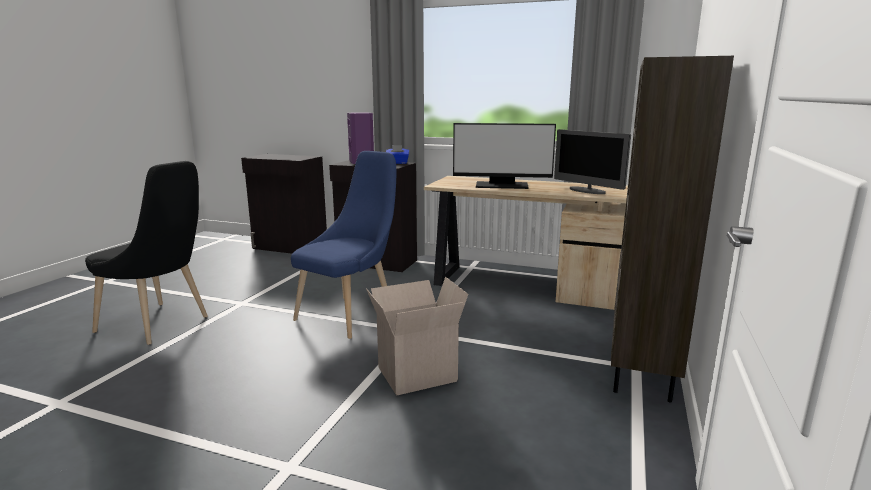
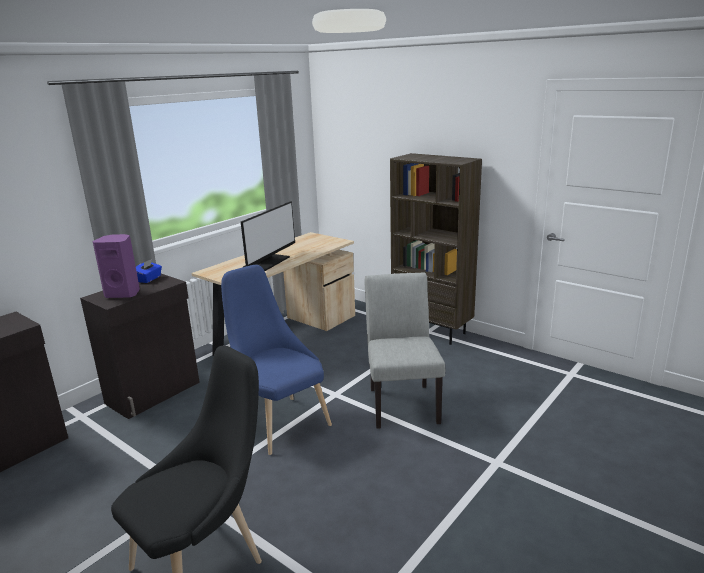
camera: 70 degrees left, 5 degrees up
cardboard box [366,277,468,396] -> grey chair [364,273,445,429]
monitor [554,129,631,194] -> none

